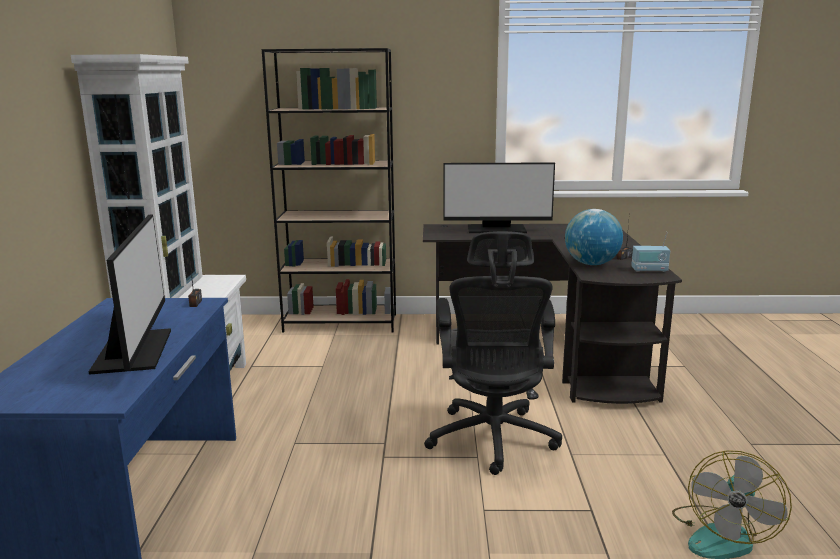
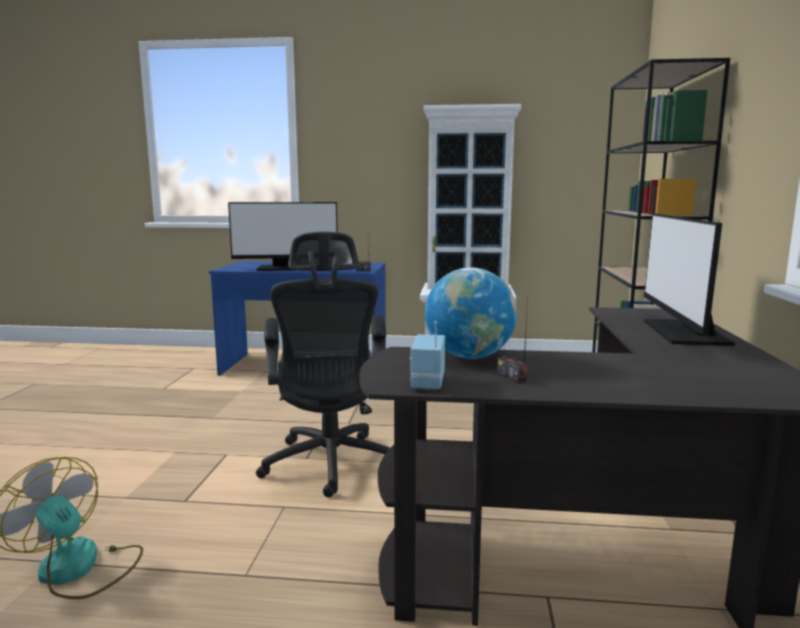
camera: 95 degrees right, 5 degrees down
office chair [424,231,562,475] -> office chair turned 105 degrees counterclockwise [256,232,390,497]

